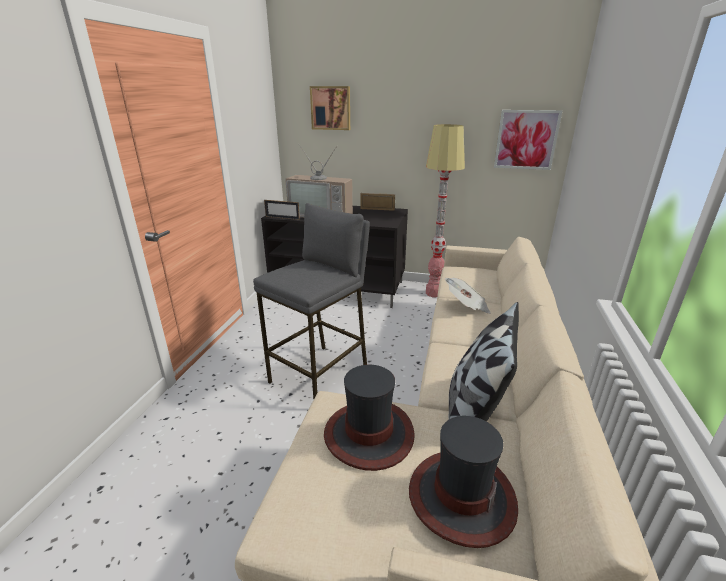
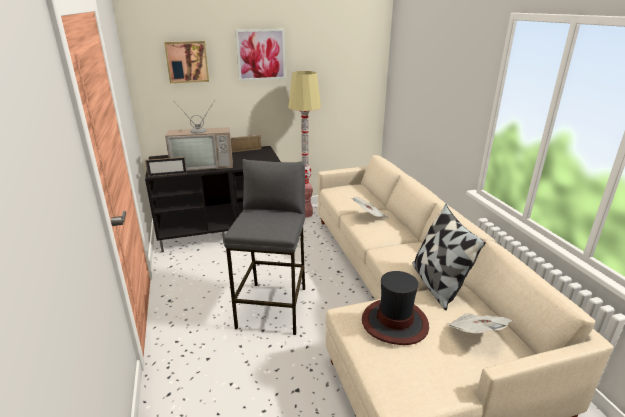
camera: 30 degrees left, 0 degrees up
hat [409,416,518,548] -> newspaper [447,313,513,333]
picture [494,110,562,170] -> picture moved to [235,29,286,81]

